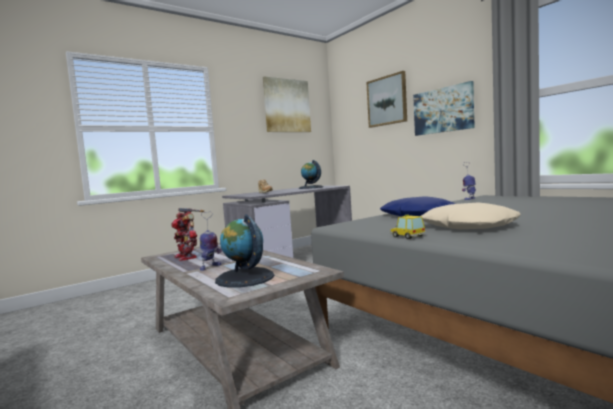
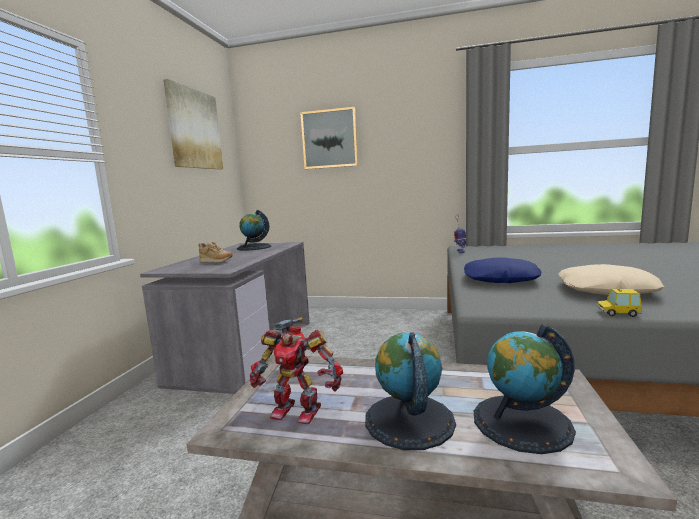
camera: 40 degrees left, 5 degrees up
toy robot [200,211,222,271] -> globe [365,332,456,450]
picture [413,81,475,136] -> none

